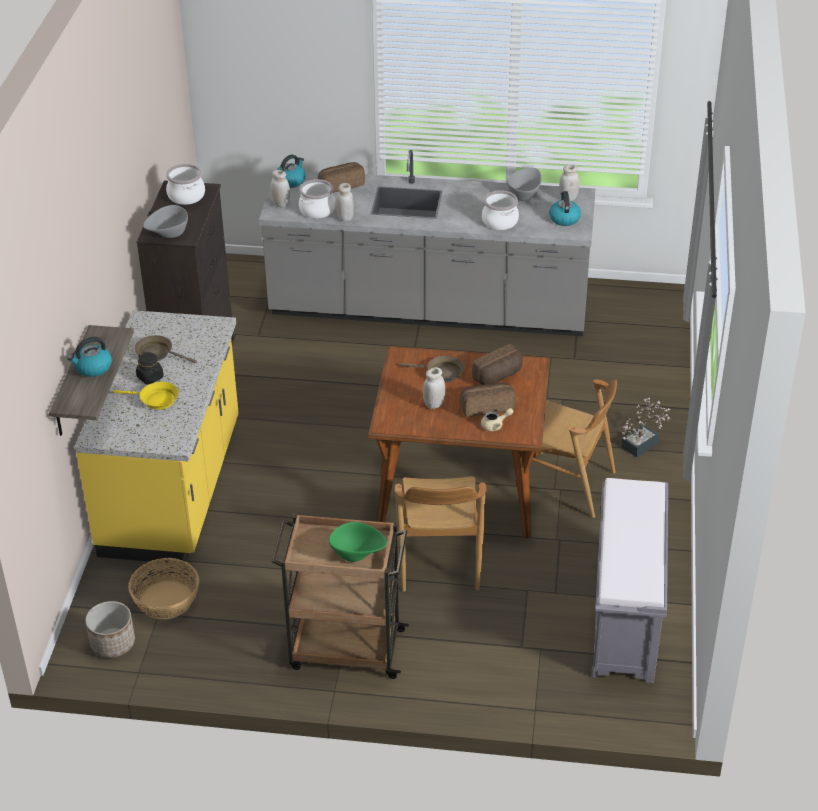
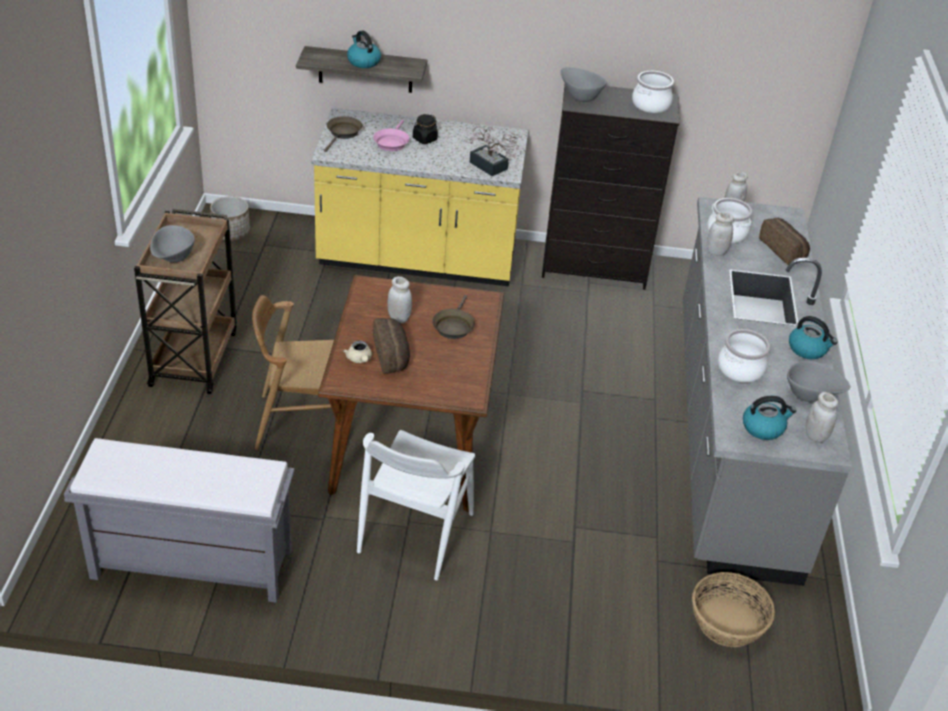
camera: 85 degrees right, 0 degrees up
yellow frying pan [113,382,179,410] -> pink frying pan [373,120,409,151]
basket [128,558,199,619] -> basket moved to [692,572,775,647]
brown frying pan [134,335,197,363] -> brown frying pan moved to [324,116,363,152]
kettle [277,155,306,188] -> kettle moved to [789,316,838,359]
green bowl [329,522,387,562] -> grey bowl [150,225,195,263]
bread [472,344,523,385] -> none
brown chair [517,379,617,518] -> white chair [357,430,475,580]
potted plant [621,398,670,457] -> potted plant moved to [464,125,522,176]

